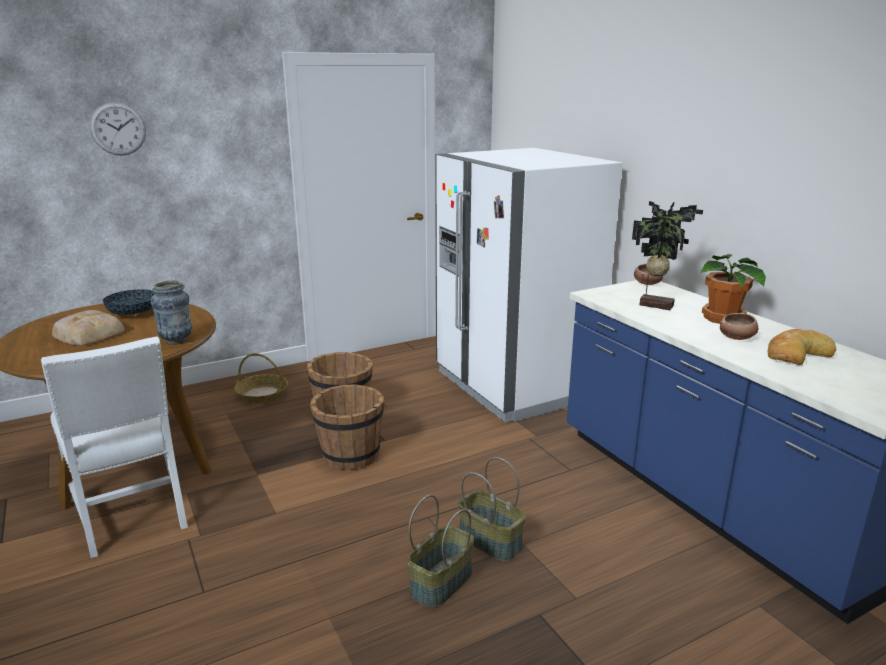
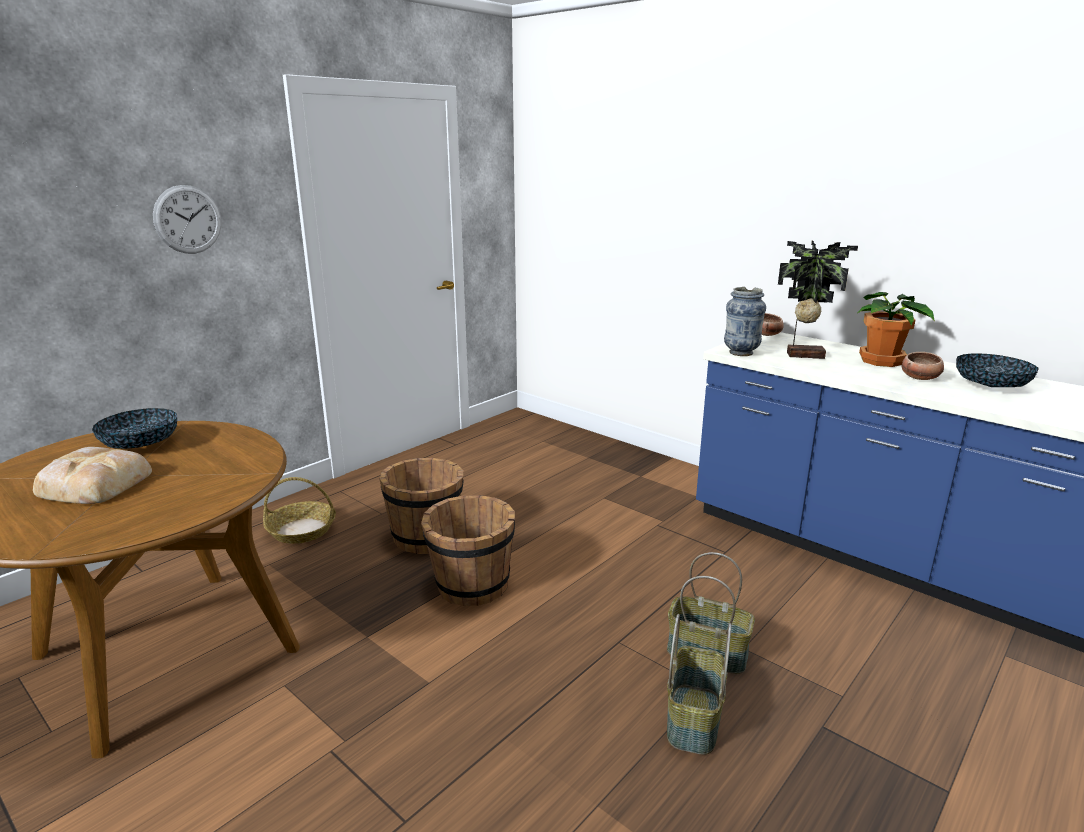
camera: 20 degrees left, 0 degrees up
white chair [41,336,188,558] -> none
wall clock [90,102,146,156] -> wall clock moved to [153,185,222,254]
vase [151,280,192,345] -> vase moved to [724,287,766,356]
white fridge [435,148,623,422] -> none
bread [768,329,836,365] -> bowl [956,353,1039,387]

